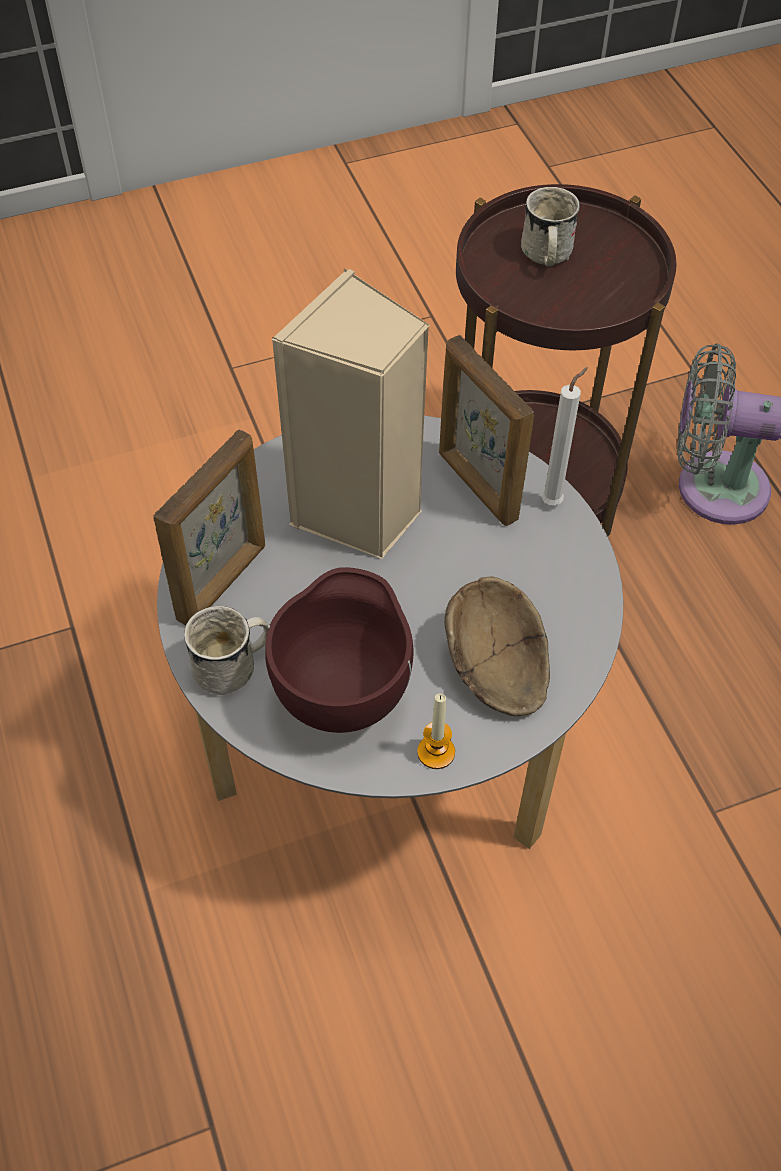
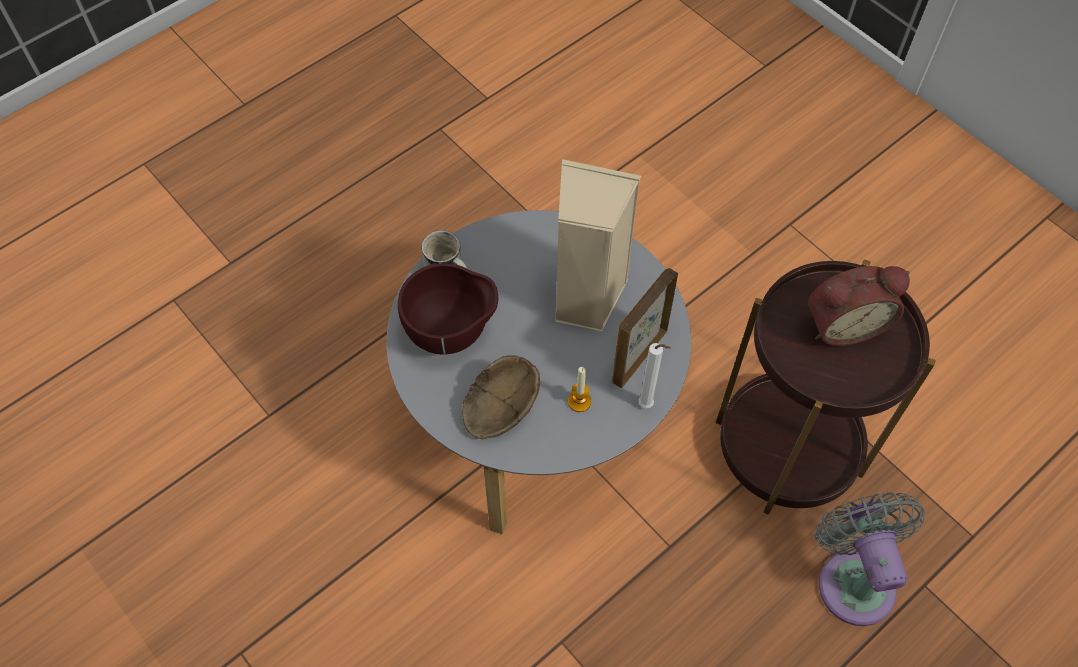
camera: 70 degrees right, 5 degrees up
picture frame [153,429,265,626] -> none
candle [417,694,455,769] -> candle moved to [568,367,591,412]
white mug [521,187,580,267] -> alarm clock [808,266,910,346]

